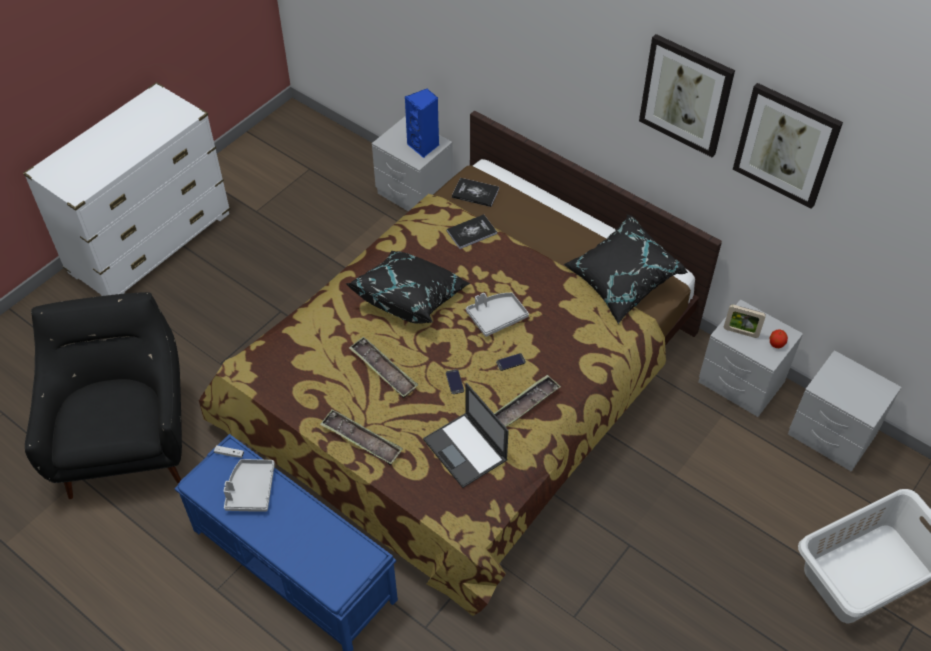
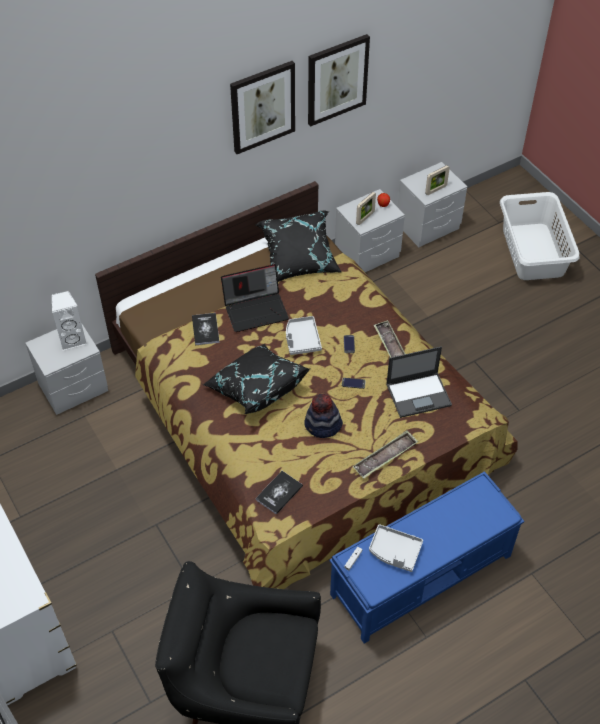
camera: 70 degrees left, 0 degrees up
tray [349,336,418,398] -> hat [304,394,343,438]
blue speaker [405,89,439,158] -> white speaker [52,291,87,351]
book [452,178,499,207] -> book moved to [256,471,303,515]
none -> laptop [221,264,289,332]
none -> picture frame [425,165,450,195]

